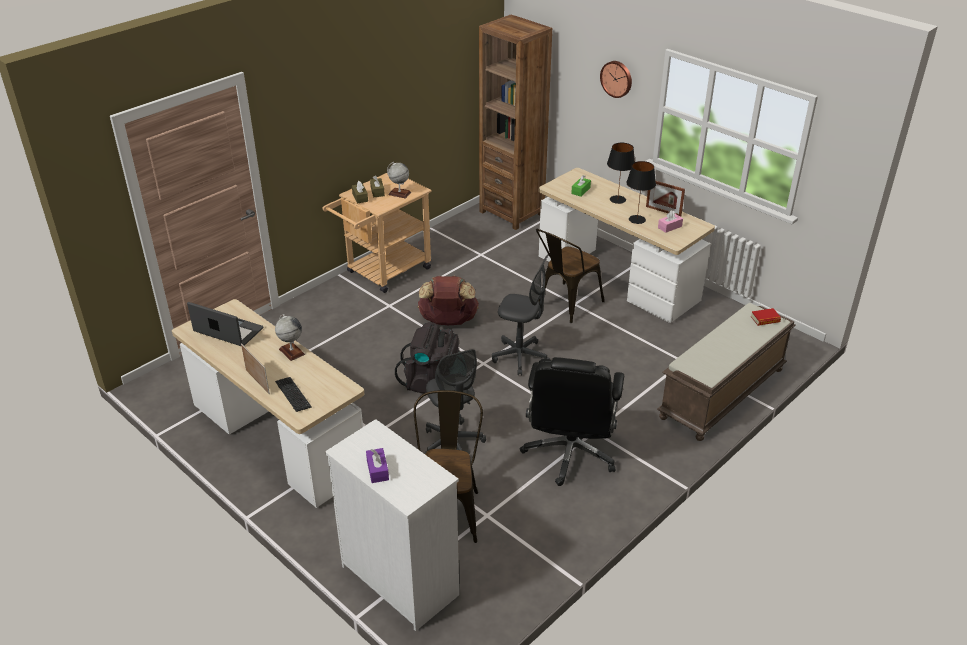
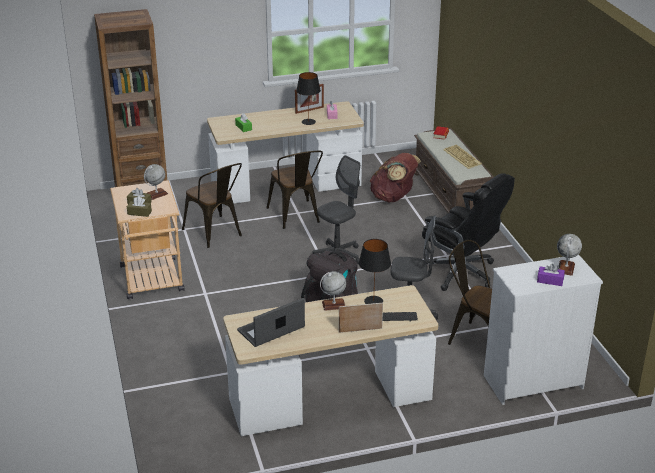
camera: 60 degrees left, 5 degrees down
brown backpack [418,276,479,325] -> brown backpack moved to [370,153,421,202]
wall clock [600,61,632,98] -> none
black table lamp [607,143,635,204] -> black table lamp moved to [359,239,391,304]
none -> brown chair [182,163,242,248]
none -> keyboard [443,145,482,169]
none -> globe [557,234,582,276]

